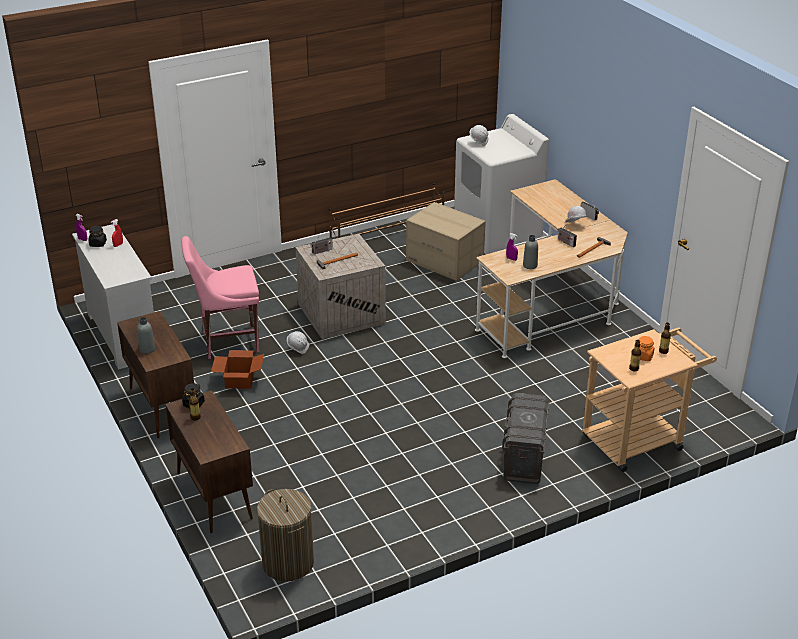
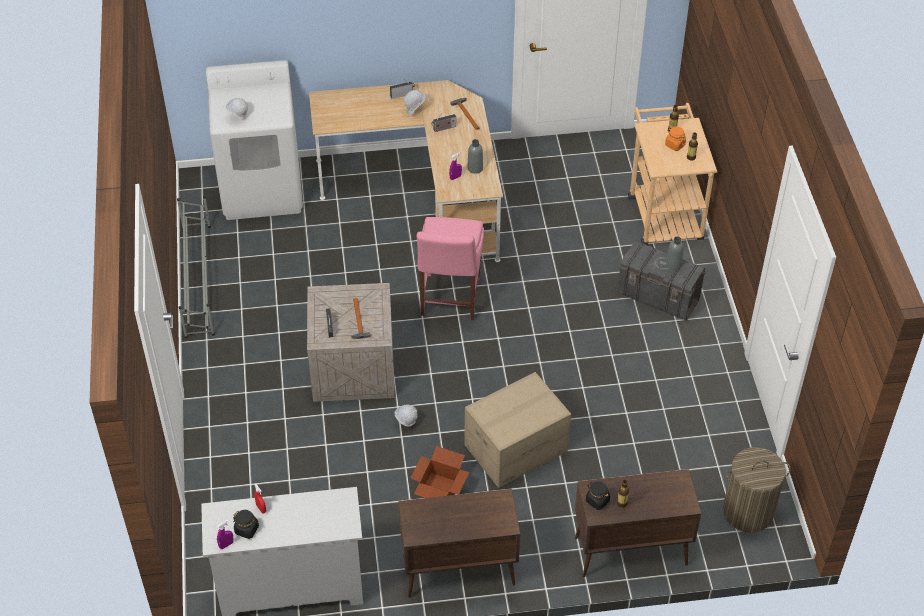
camera: 70 degrees left, 15 degrees up
grey bottle [137,317,155,354] -> grey bottle moved to [666,236,684,270]
pink chair [182,236,260,359] -> pink chair moved to [417,217,484,320]
brown shoe rack [329,183,445,239] -> grey shoe rack [177,196,215,338]
cardboard box [406,202,486,281] -> cardboard box moved to [464,372,571,488]

